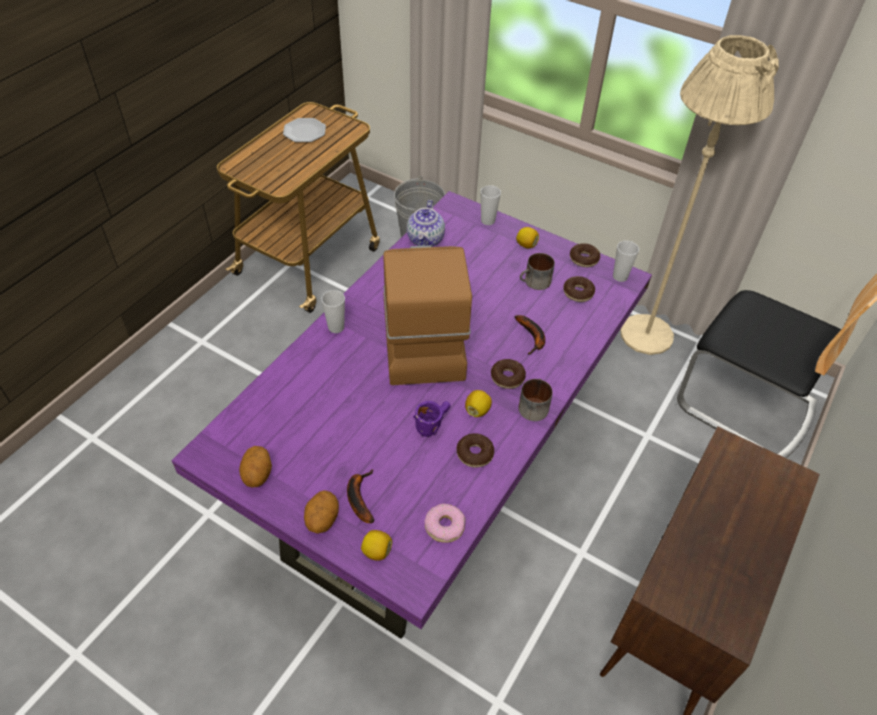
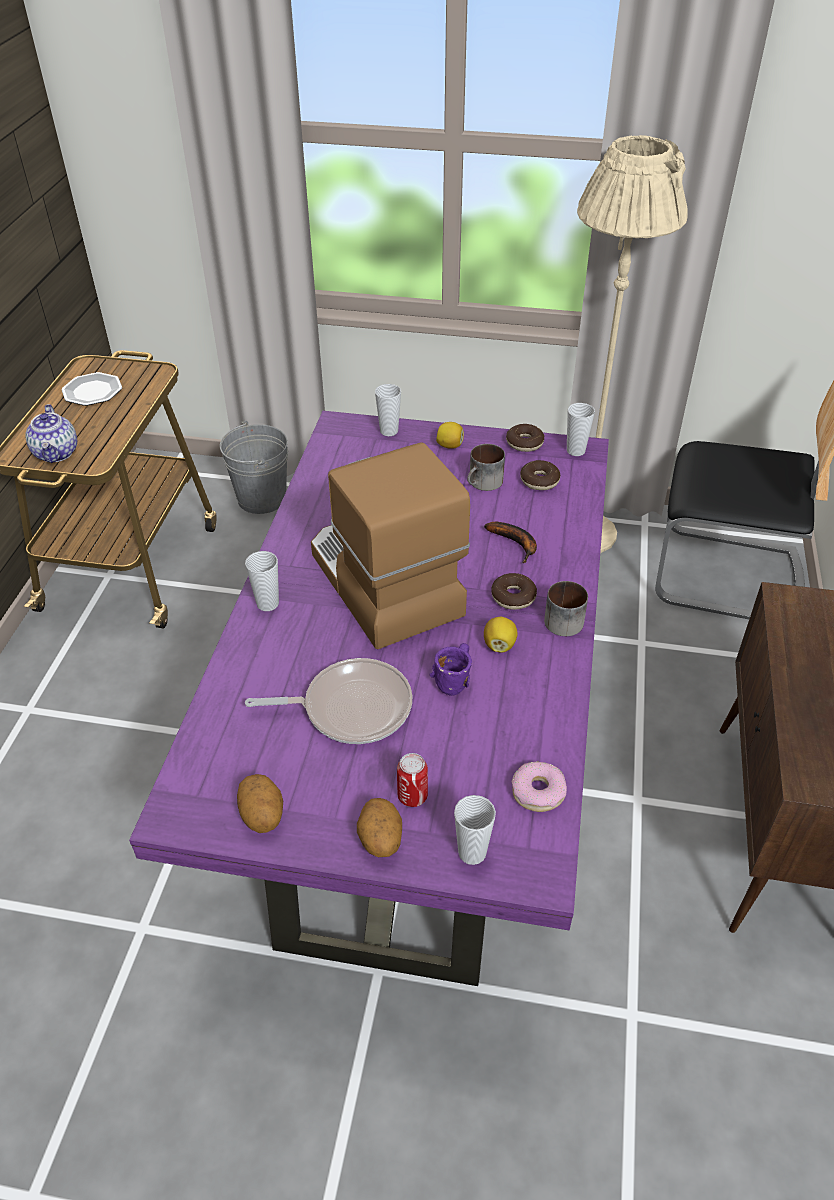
camera: 20 degrees left, 5 degrees down
banana [347,469,374,523] -> can [397,753,428,807]
lemon [361,530,392,561] -> cup [454,795,496,865]
teapot [407,200,445,247] -> teapot moved to [26,404,77,463]
donut [457,433,494,467] -> none
none -> frying pan [245,658,412,744]

